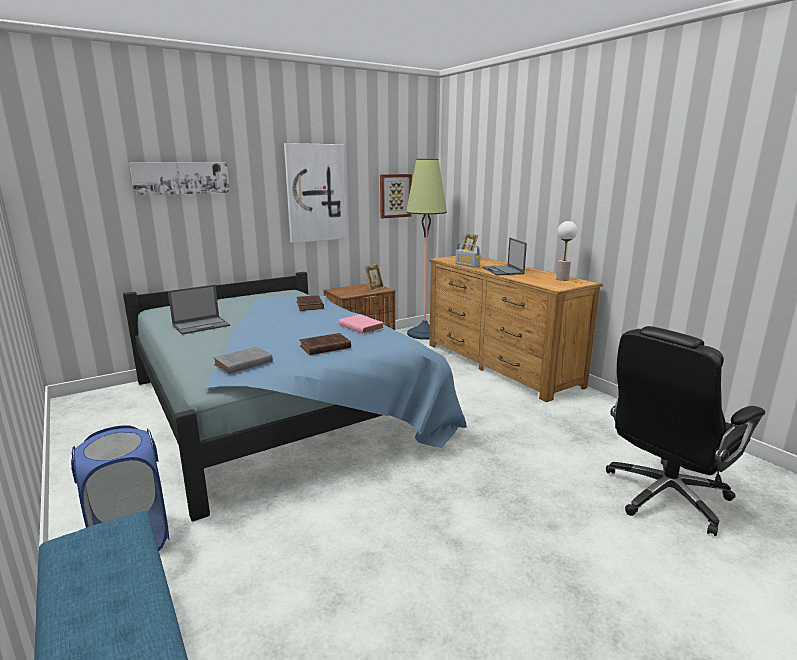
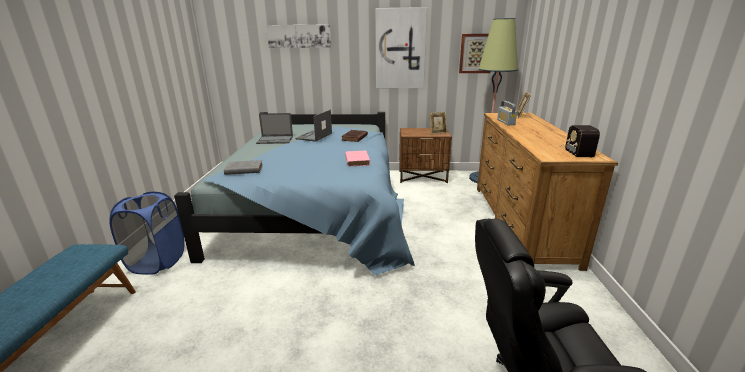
camera: 35 degrees right, 5 degrees up
brown book [300,333,351,355] -> none
laptop [482,238,527,275] -> laptop moved to [295,110,332,142]
table lamp [556,221,577,281] -> radio [559,125,600,157]

